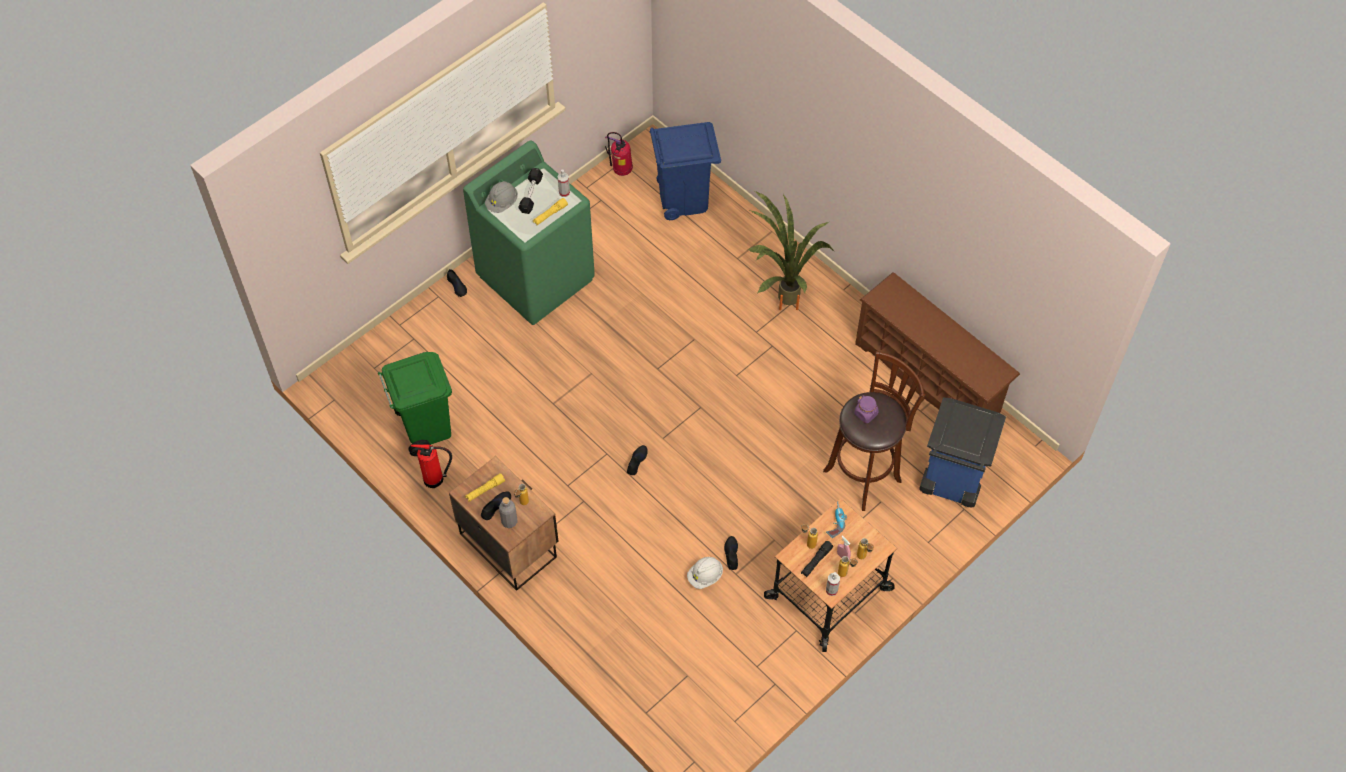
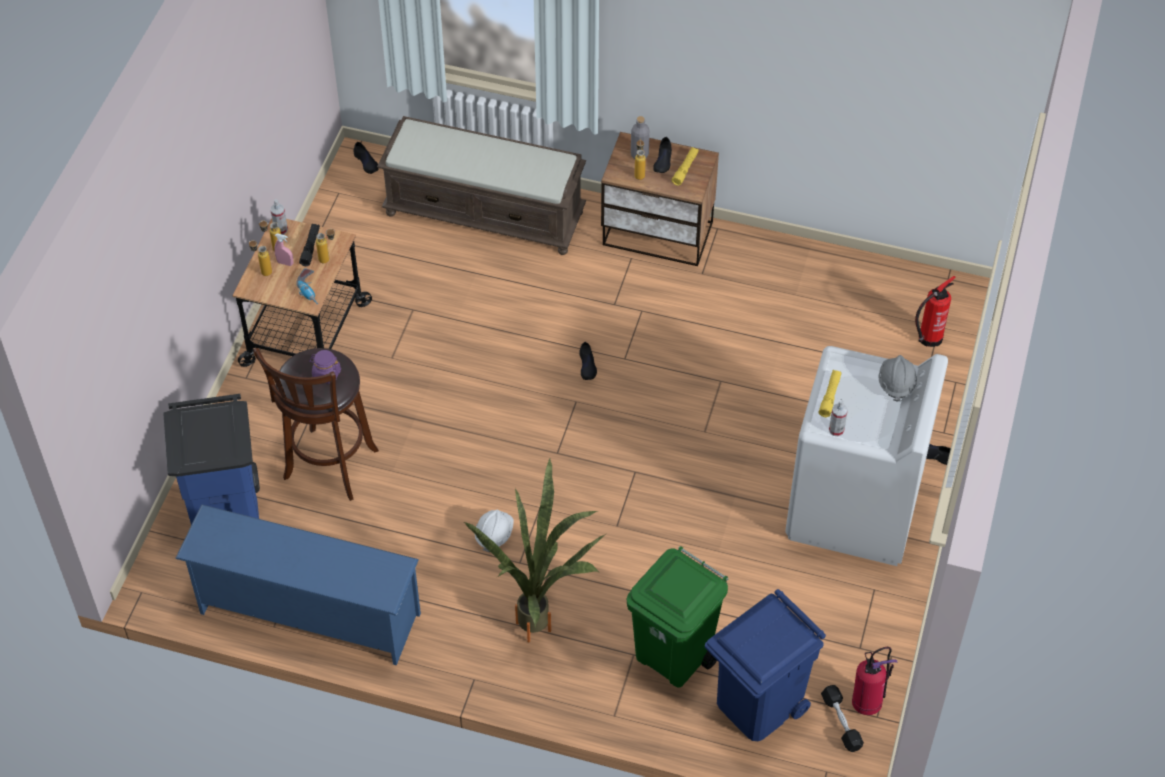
camera: 150 degrees right, 5 degrees down
green trash can [378,352,452,456] -> green trash can moved to [627,546,729,687]
fire extinguisher [411,444,452,488] -> fire extinguisher moved to [915,276,955,347]
green washing machine [463,140,595,325] -> white washing machine [786,346,948,566]
black dumbbell [518,168,543,214] -> black dumbbell moved to [821,685,864,752]
white hard hat [687,557,723,589] -> white hard hat moved to [475,510,514,552]
black shoe [724,536,738,570] -> black shoe moved to [354,142,379,174]
brown shoe rack [855,272,1020,413] -> blue shoe rack [175,504,421,665]
none -> brown bench [377,116,586,255]

